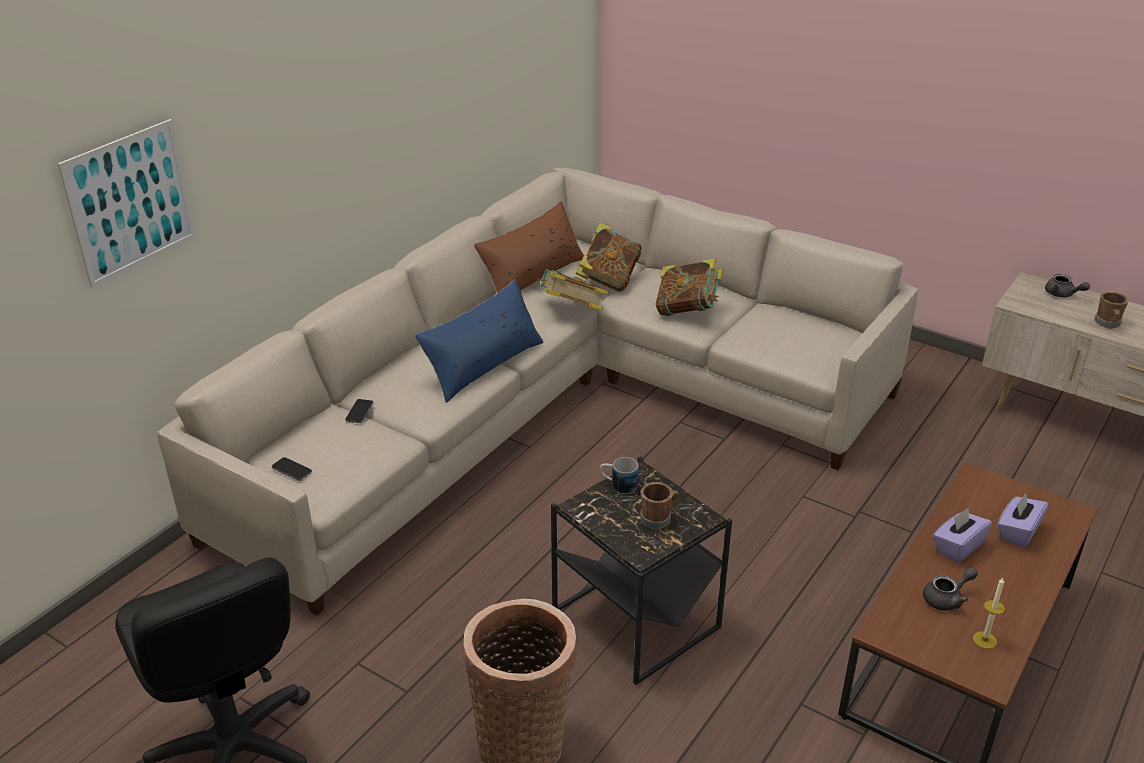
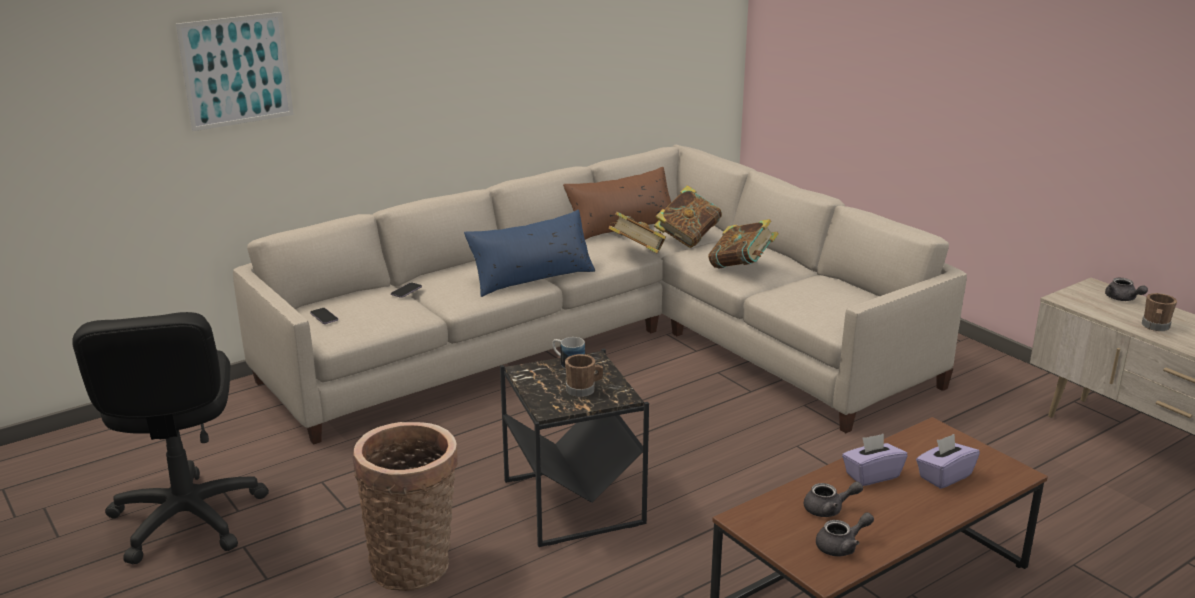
camera: 20 degrees right, 10 degrees down
candle [973,578,1005,649] -> grey teapot [816,512,874,556]

